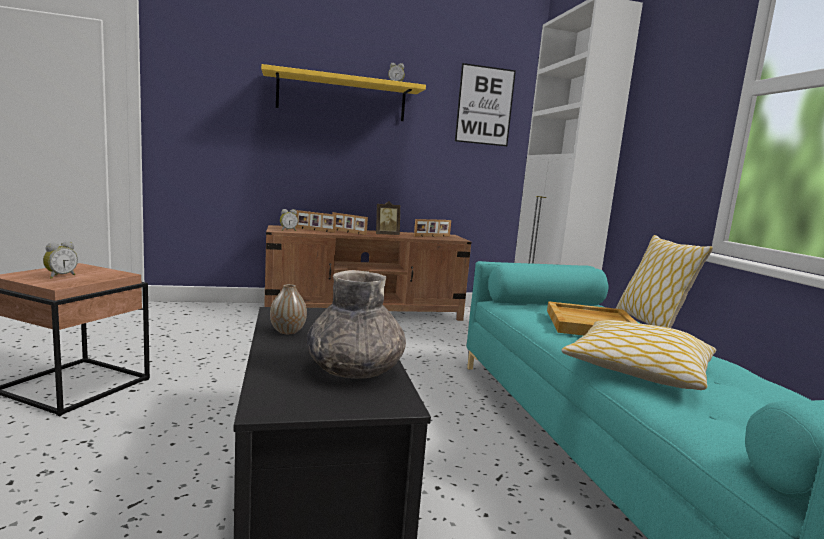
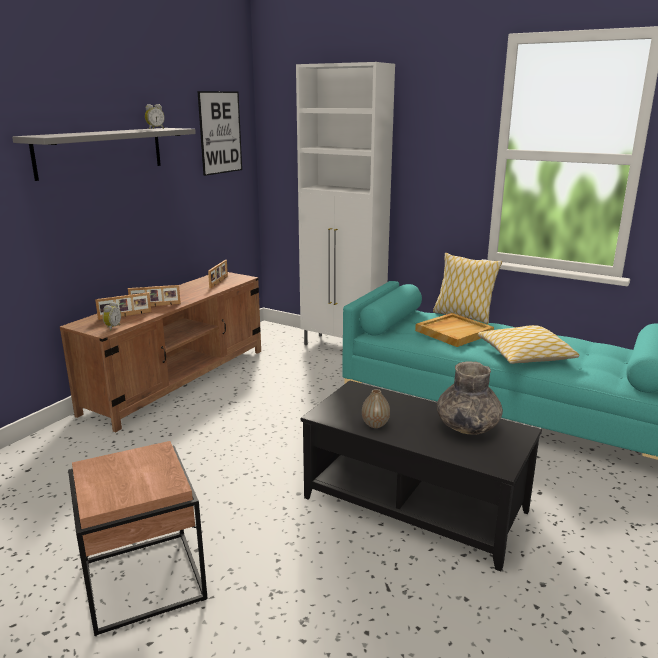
camera: 45 degrees left, 10 degrees up
alarm clock [43,241,78,279] -> none
yellow shelf [261,64,426,121] -> grey shelf [12,128,196,181]
picture frame [376,201,401,235] -> none

